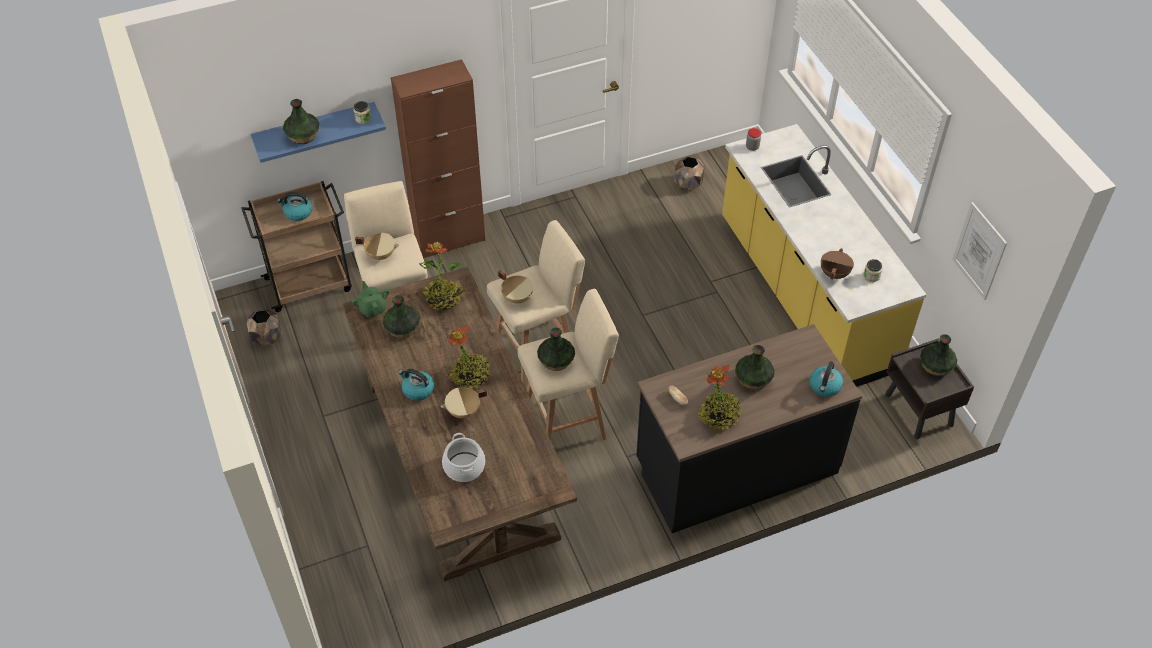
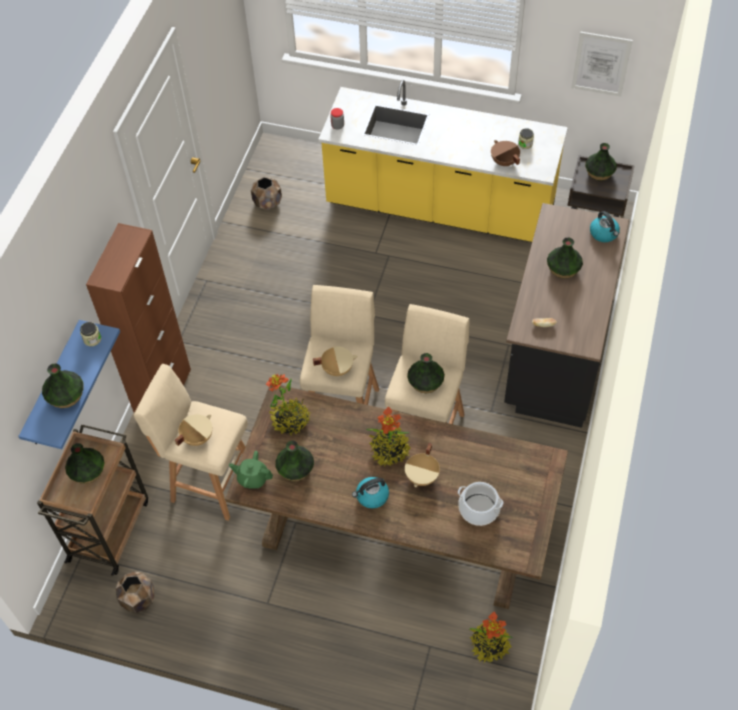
camera: 50 degrees left, 5 degrees up
kettle [277,192,312,221] -> vase [65,443,105,484]
potted plant [696,364,742,430] -> potted plant moved to [470,612,513,663]

